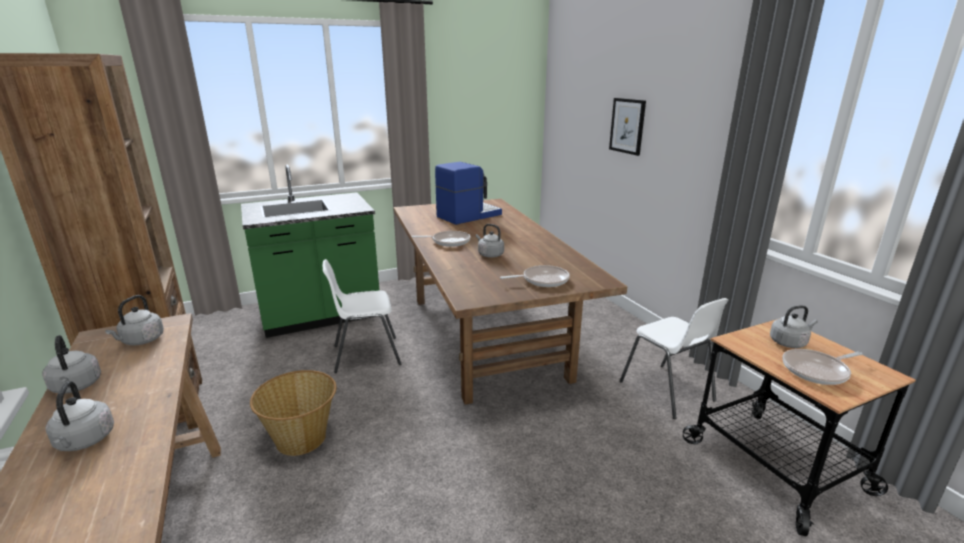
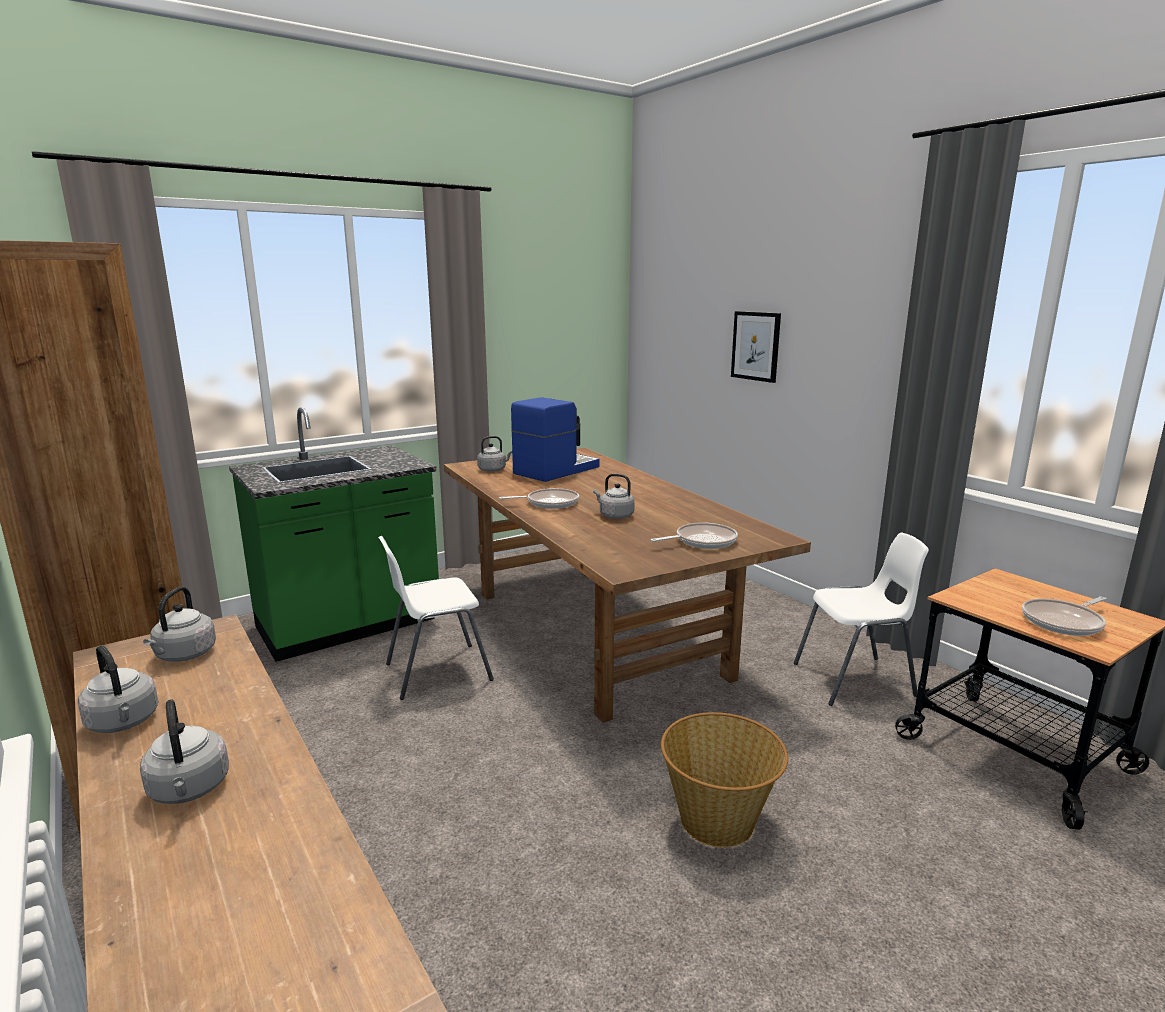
camera: 10 degrees left, 5 degrees down
basket [250,370,336,456] -> basket moved to [661,712,788,848]
white chair [620,298,728,419] -> white chair turned 60 degrees counterclockwise [794,533,929,706]
grey kettle [770,305,817,348] -> grey kettle moved to [477,436,512,472]

